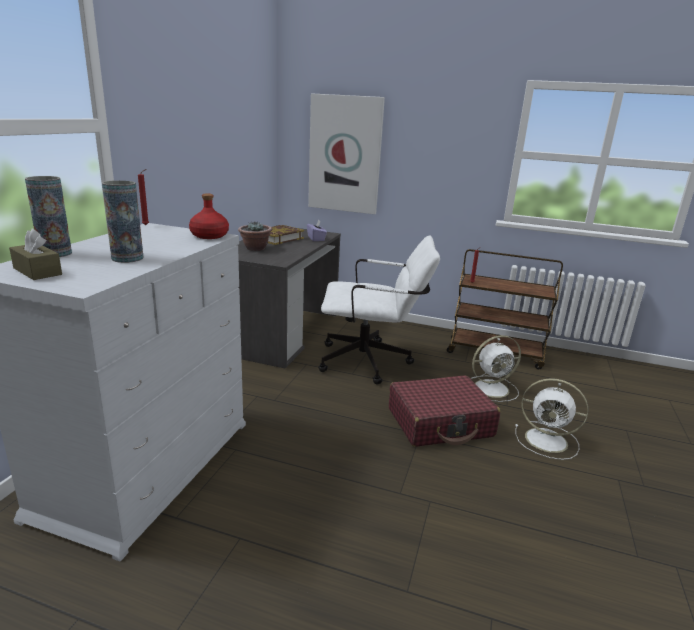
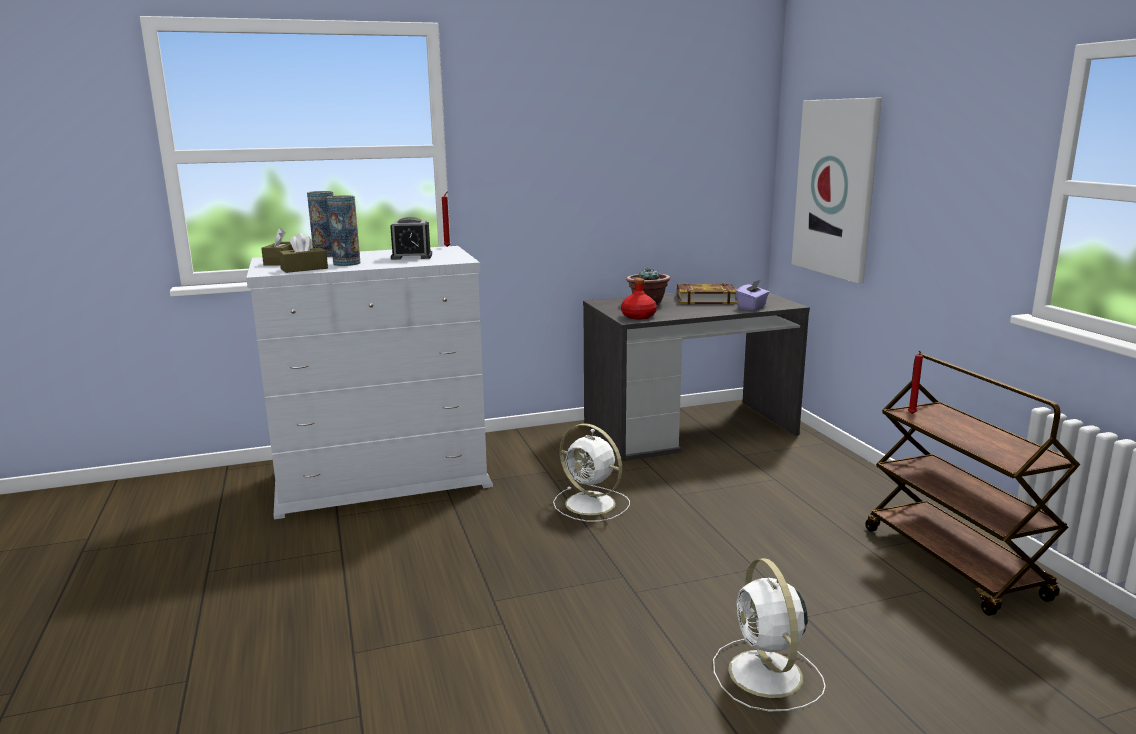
camera: 55 degrees right, 5 degrees down
red bottle [189,194,229,239] -> red bottle moved to [621,278,657,319]
white office chair [318,235,440,384] -> none
red suitcase [389,376,500,447] -> none
white fan [471,335,521,402] -> white fan moved to [553,424,630,522]
none -> brown tissue box [279,233,328,273]
none -> alarm clock [390,217,432,260]

